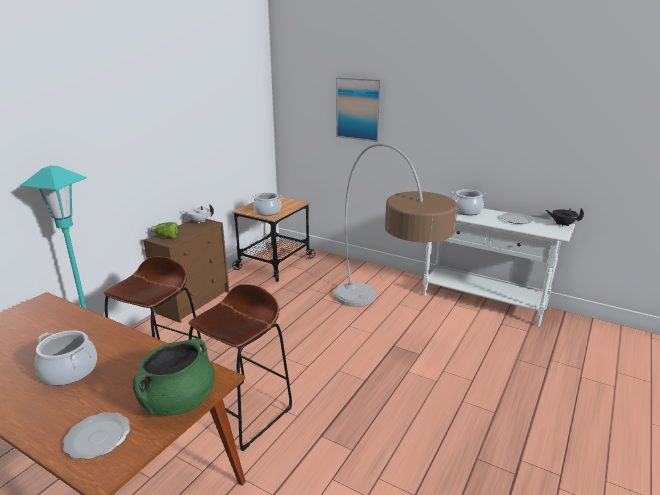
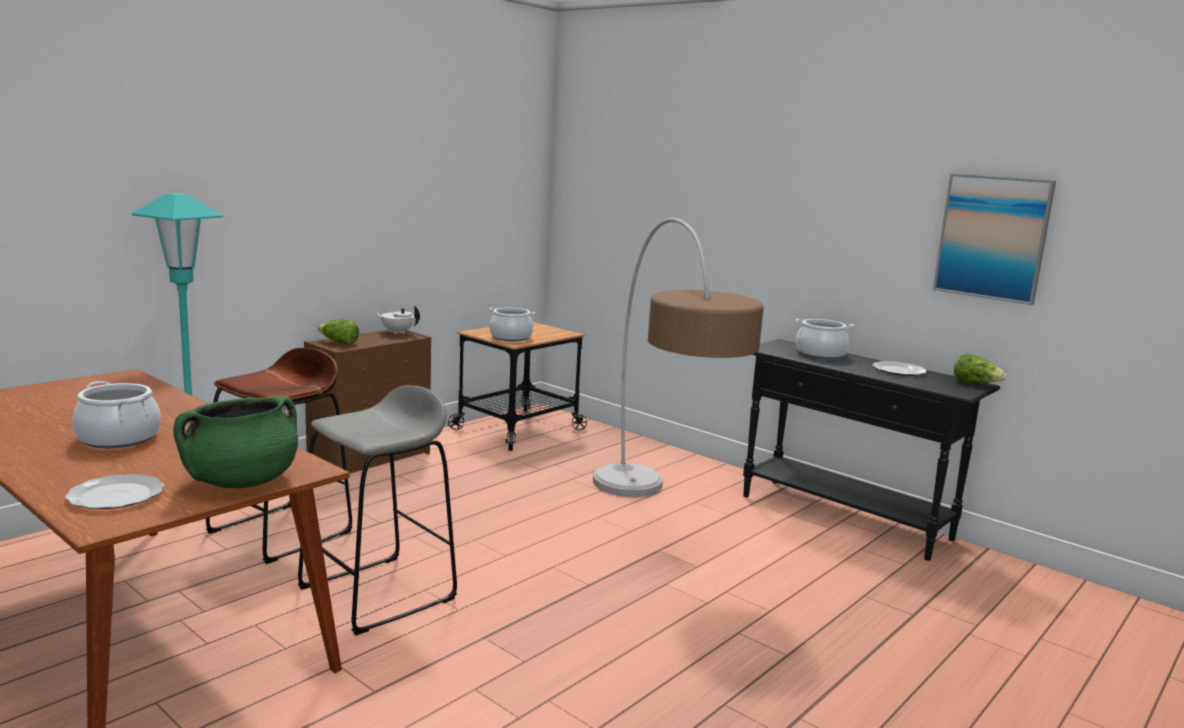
camera: 10 degrees right, 10 degrees down
brown stool [189,284,292,451] -> grey stool [298,385,457,635]
picture [336,77,382,142] -> picture moved to [933,174,1056,305]
white console table [423,208,575,326] -> black console table [743,339,1000,561]
black teapot [546,208,584,227] -> lettuce [954,353,1007,383]

